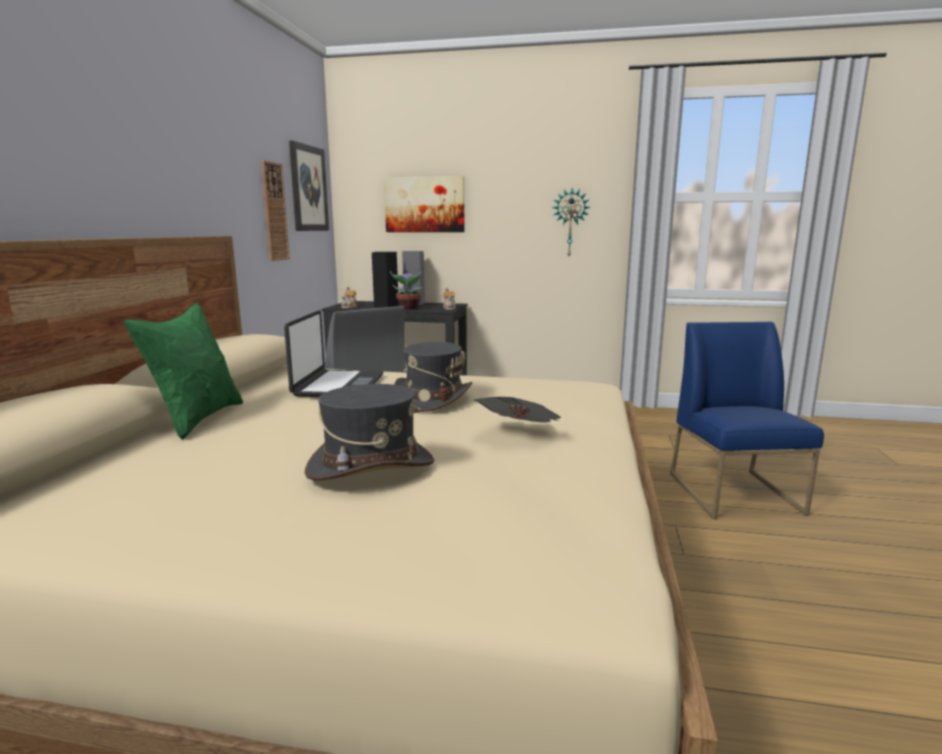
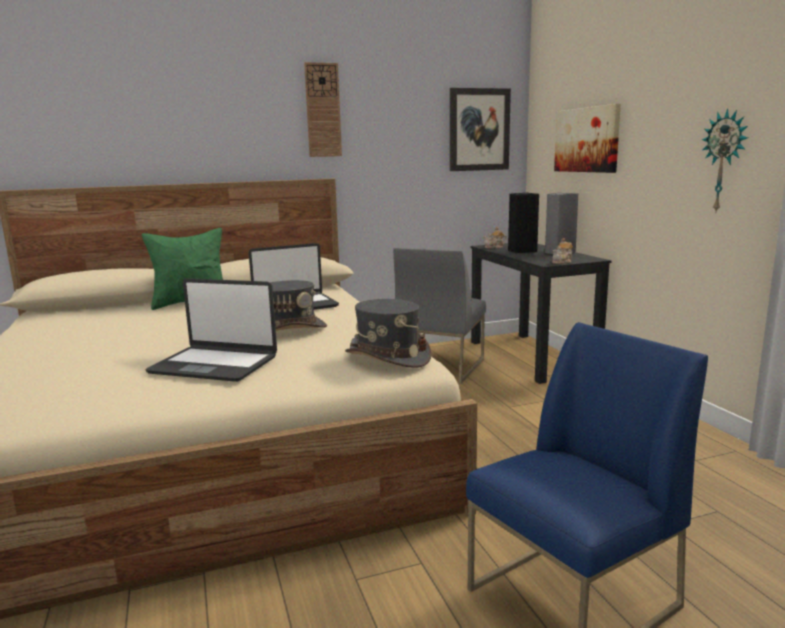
camera: 60 degrees right, 0 degrees up
wall clock [261,160,290,261] -> wall clock moved to [304,62,342,157]
grey hat [305,384,434,480] -> grey hat moved to [345,299,432,368]
potted plant [390,267,424,310] -> none
newspaper [473,397,561,423] -> laptop [146,278,277,382]

